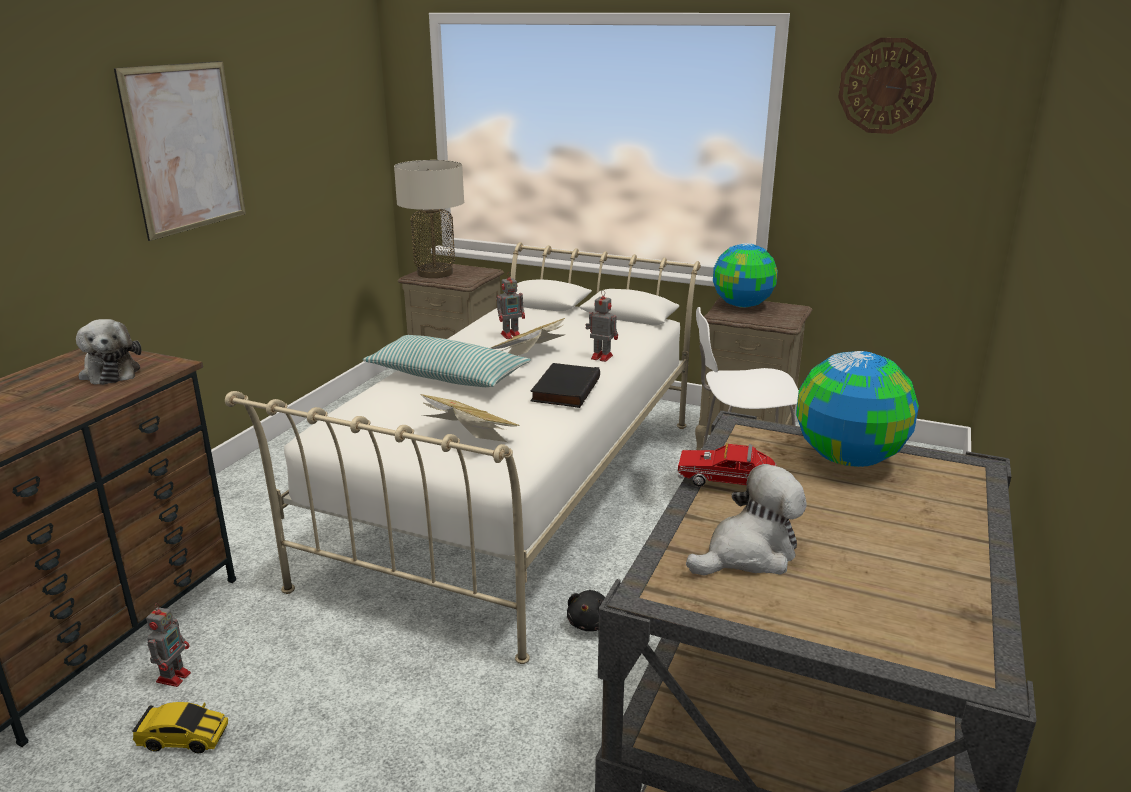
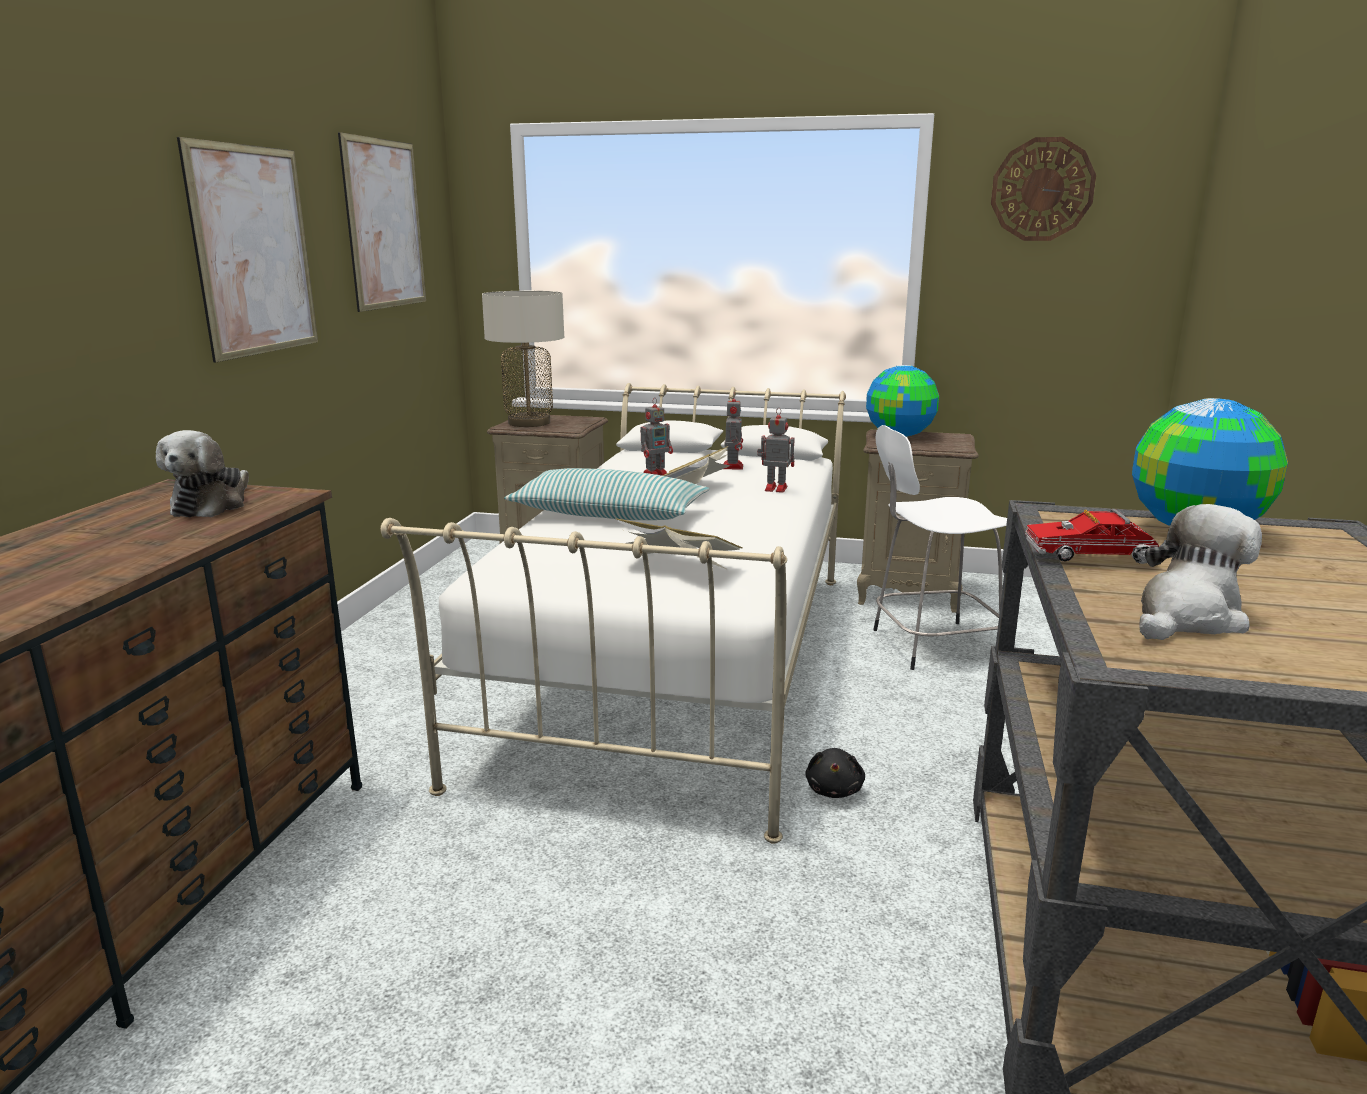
camera: 10 degrees left, 5 degrees down
plush toy [76,319,141,385] -> plush toy turned 45 degrees clockwise [156,430,249,517]
toy car [132,702,228,753] -> none
toy robot [146,603,191,687] -> toy robot moved to [724,399,743,470]
black book [530,363,600,408] -> none
none -> picture [338,132,426,312]

